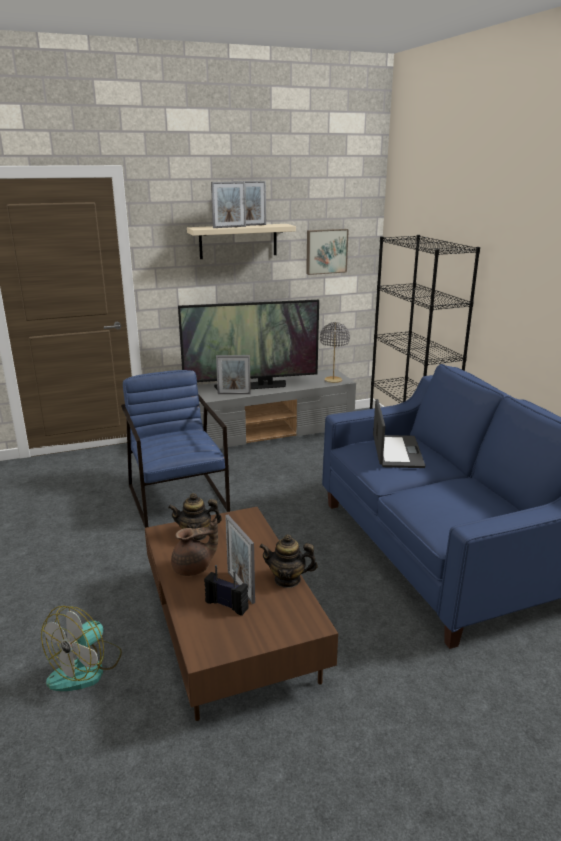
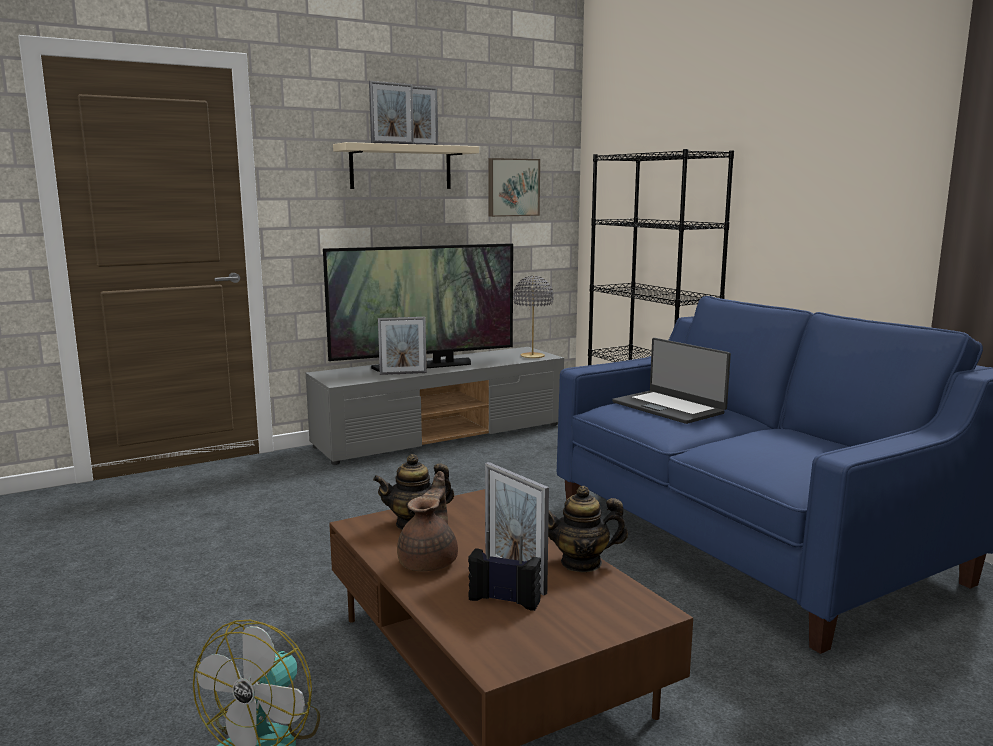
camera: 10 degrees left, 10 degrees down
blue armchair [121,370,230,528] -> none
brown teapot [171,519,218,576] -> brown teapot turned 45 degrees counterclockwise [397,471,458,571]
laptop [373,399,426,468] -> laptop turned 150 degrees clockwise [612,338,731,424]

